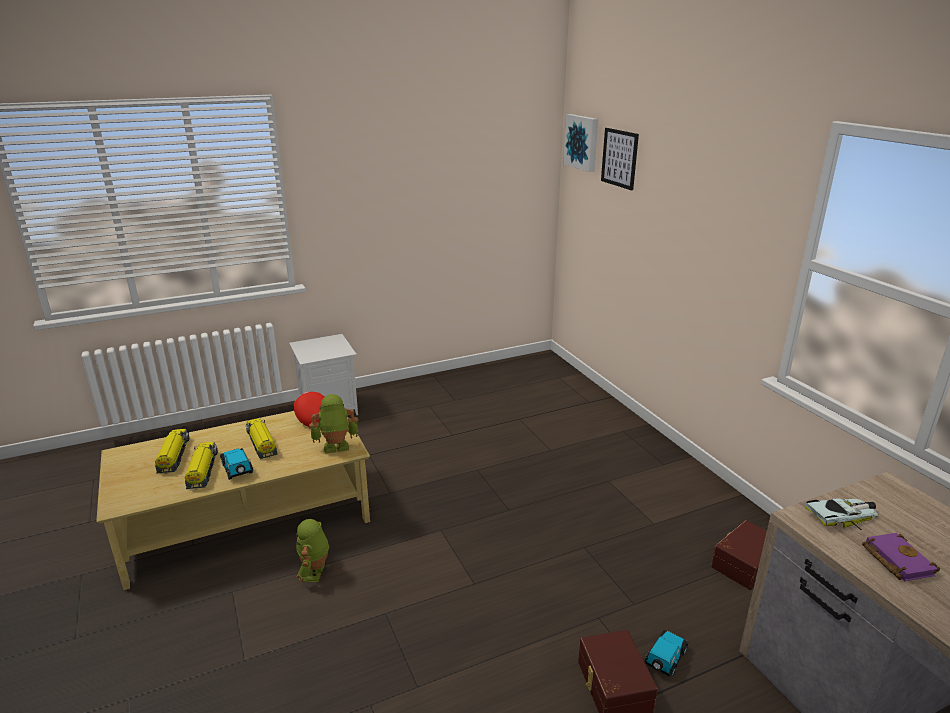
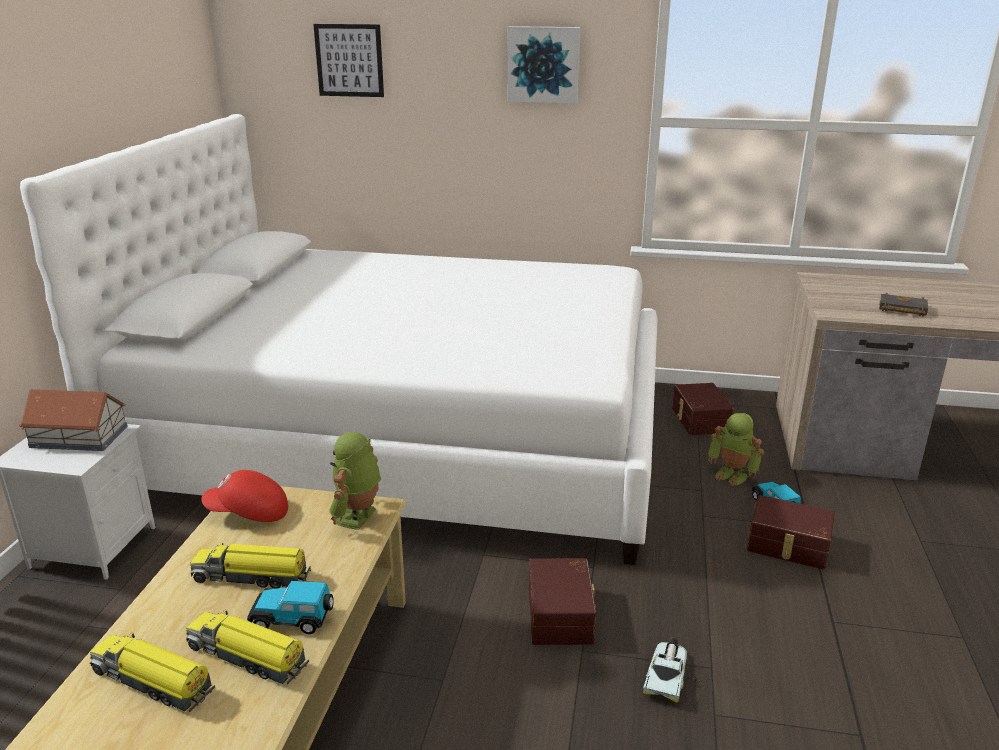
camera: 55 degrees left, 0 degrees up
toy robot [296,519,329,582] -> toy robot moved to [708,413,764,486]
picture [563,114,598,172] -> picture moved to [508,26,580,103]
toy car [805,498,878,530] -> toy car moved to [643,638,700,703]
purple book [862,533,940,581] -> black book [879,293,928,316]
none -> toy house [19,389,127,451]
none -> white bed [20,114,658,565]
none -> brown storage box [529,558,596,645]

